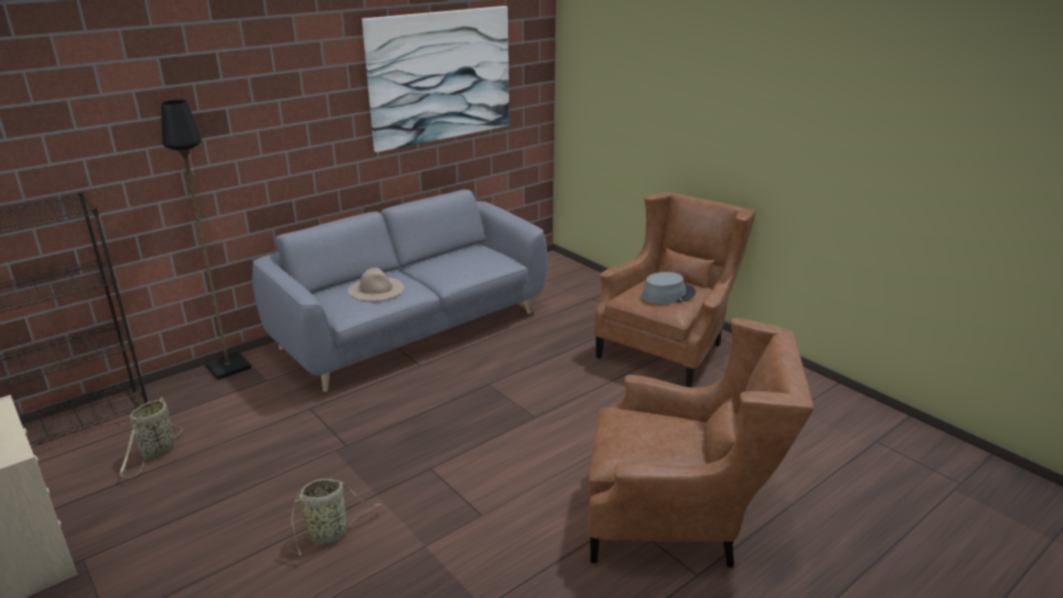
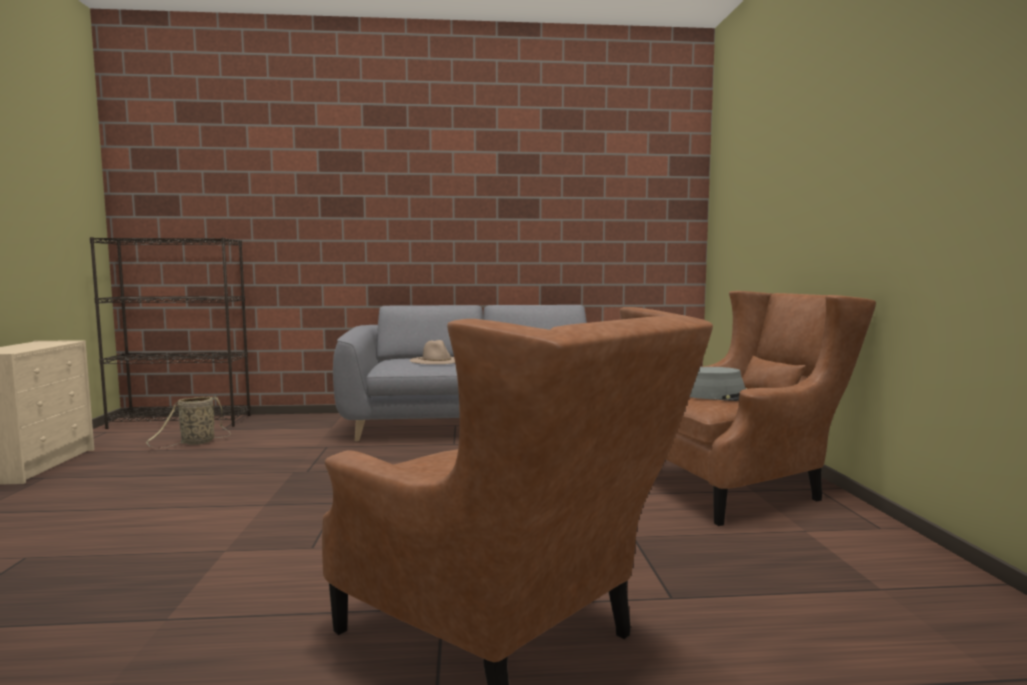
camera: 35 degrees right, 20 degrees down
black floor lamp [161,100,251,380] -> none
basket [287,479,383,555] -> none
picture [362,6,509,152] -> none

